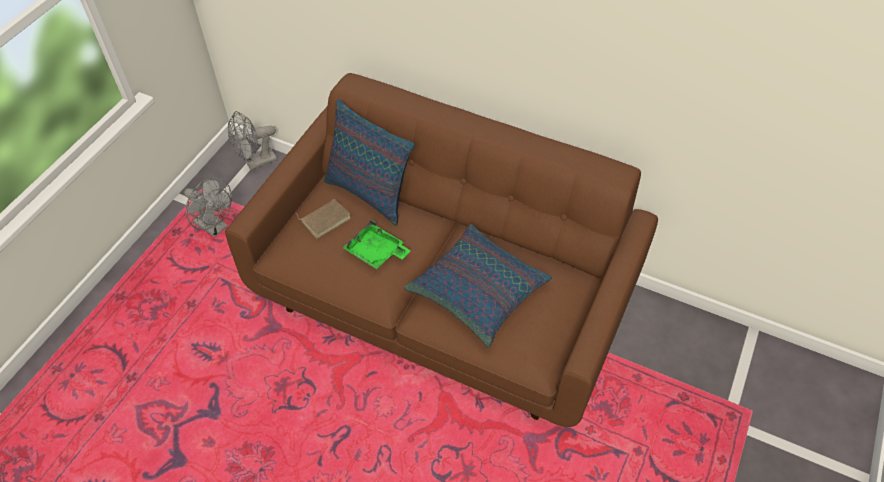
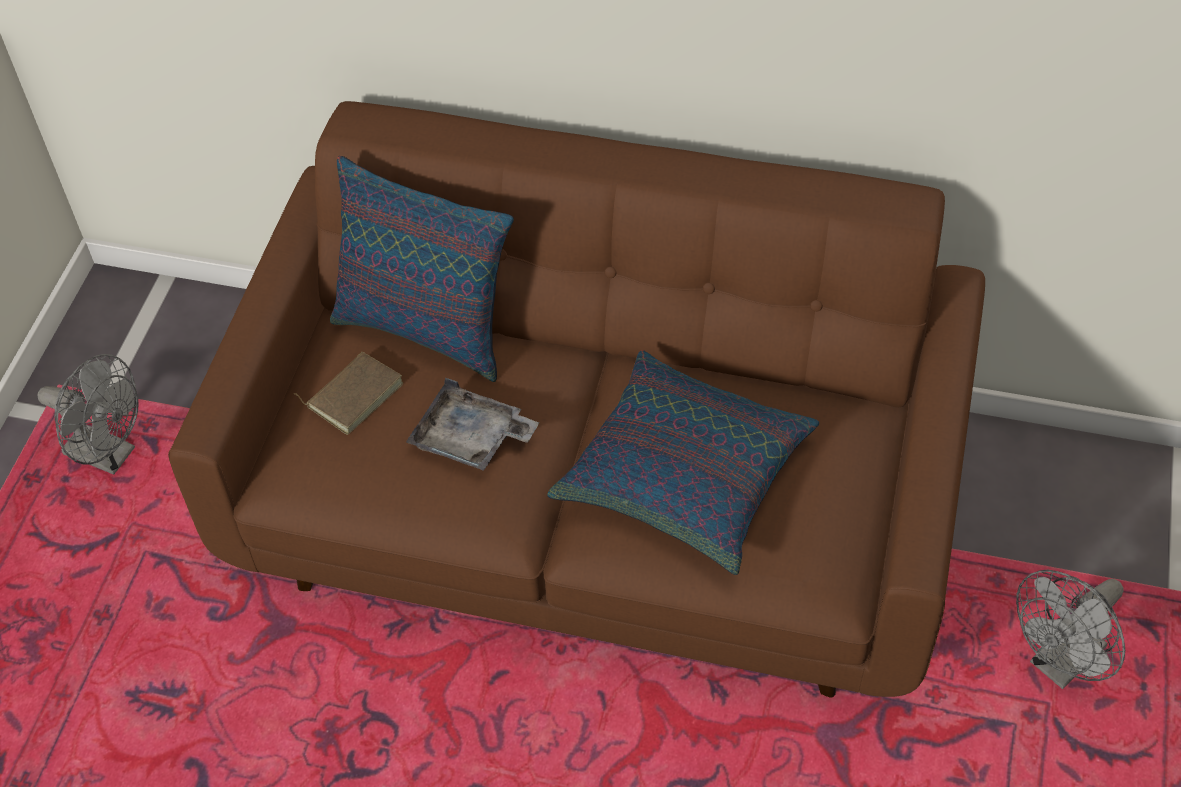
camera: 10 degrees left, 0 degrees up
grey fan [228,111,277,170] -> grey fan moved to [1016,569,1125,689]
green tray [342,220,411,269] -> grey tray [406,378,539,471]

